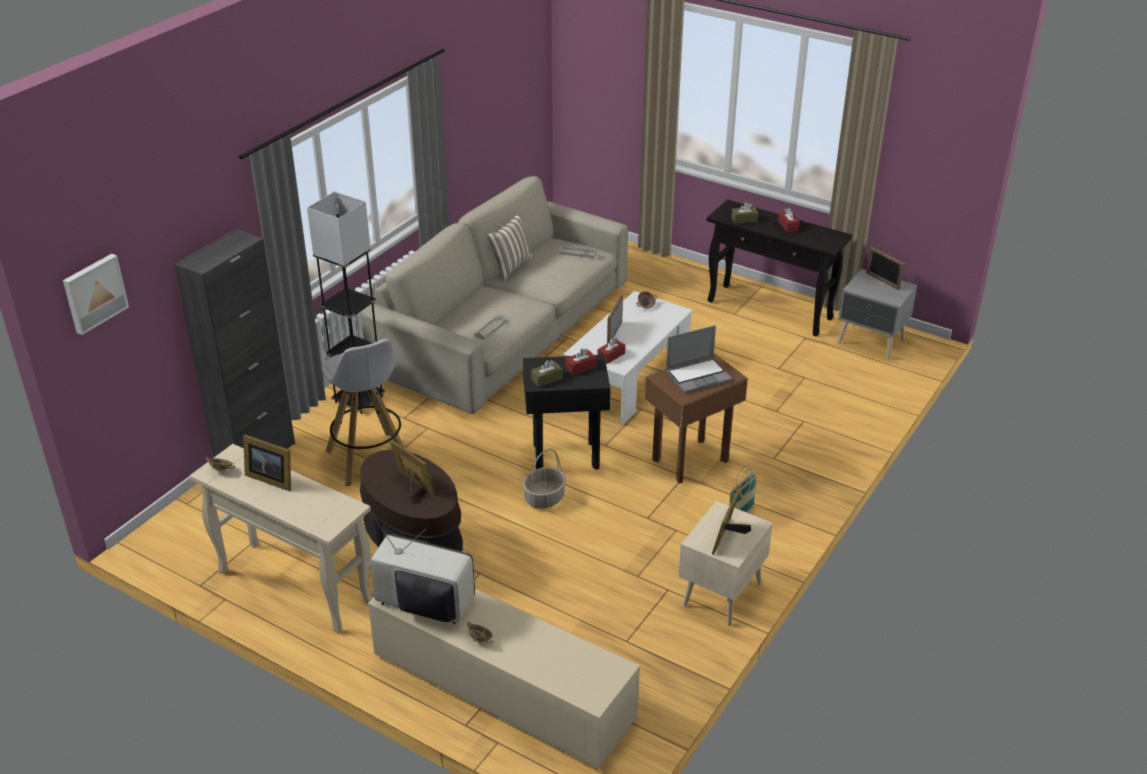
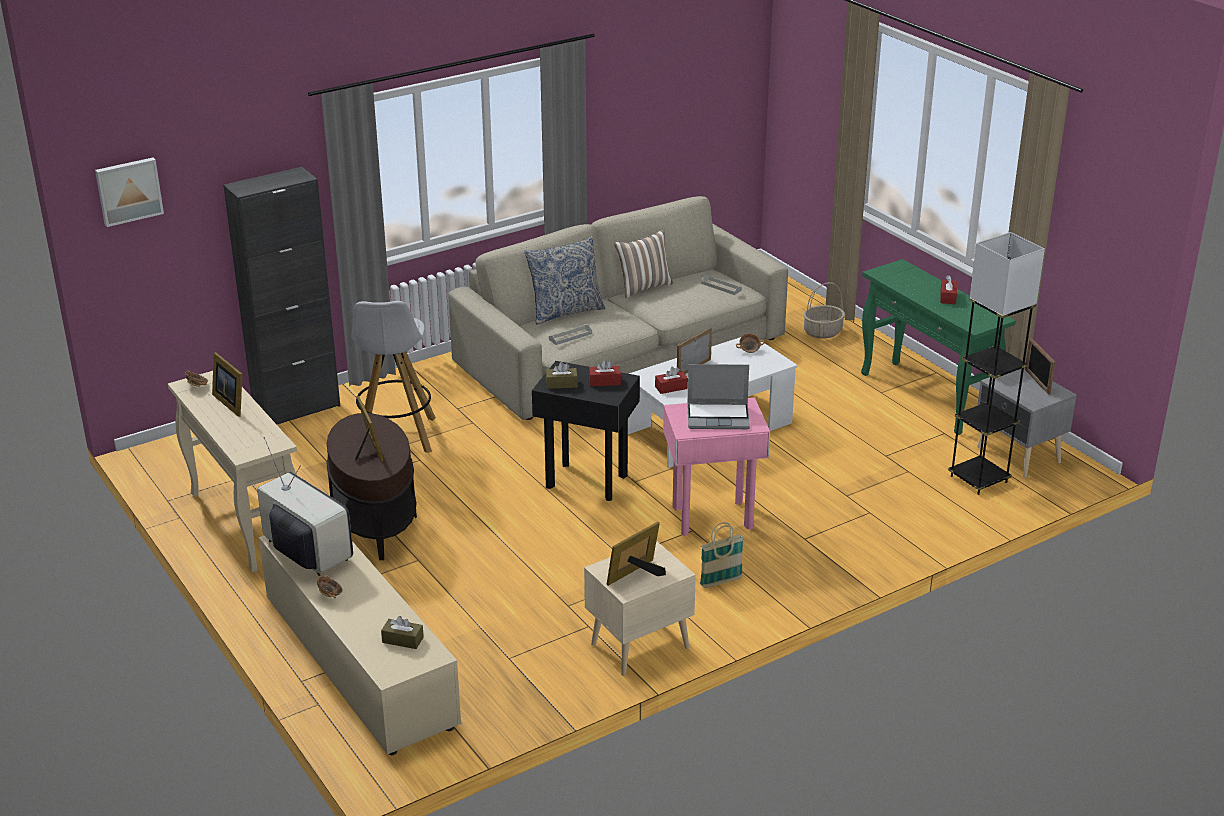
camera: 25 degrees right, 5 degrees down
grey floor lamp [307,191,385,414] -> grey floor lamp moved to [948,232,1045,495]
basket [523,449,566,509] -> basket moved to [803,282,845,339]
brown side table [645,353,748,483] -> pink side table [663,398,770,536]
black console table [707,199,852,337] -> green console table [861,259,1016,435]
brown tissue box [731,202,758,224] -> brown tissue box moved to [381,616,424,649]
none -> pillow [524,236,605,324]

